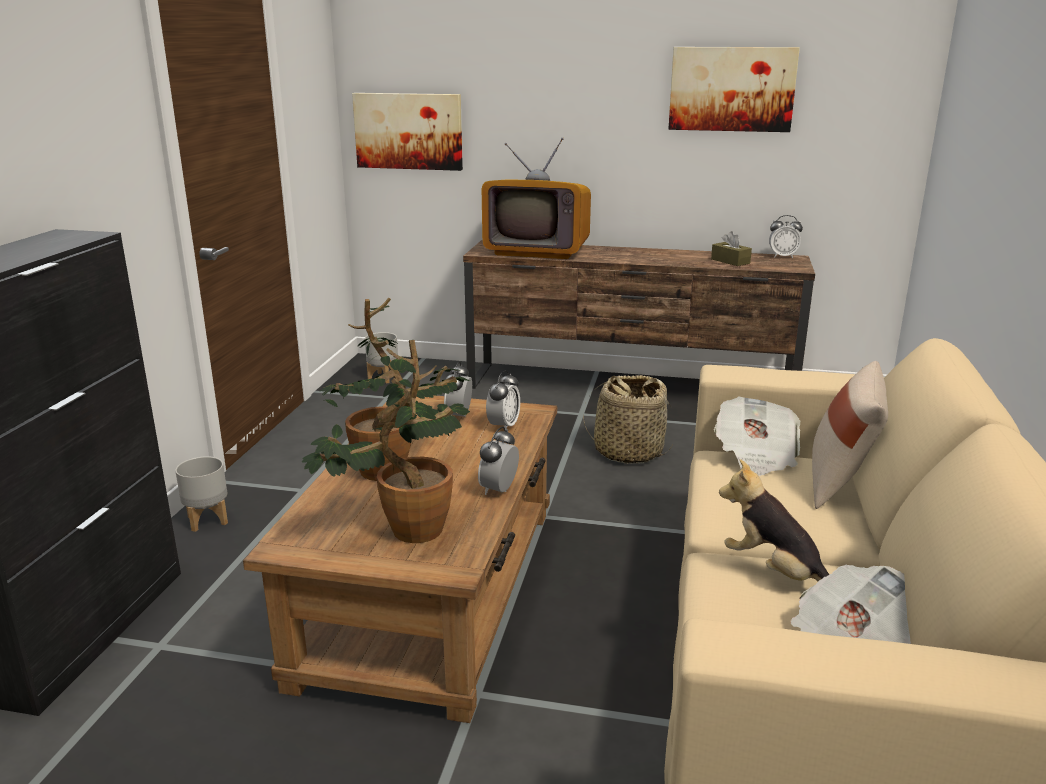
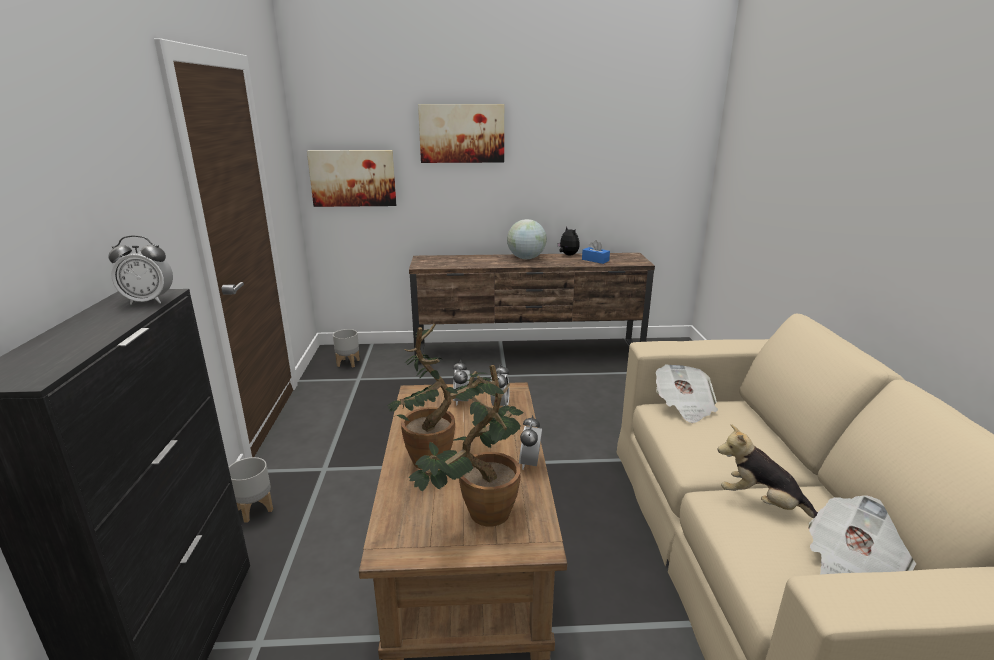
camera: 15 degrees left, 0 degrees up
television [482,137,591,259] -> none
basket [583,375,672,463] -> none
picture [668,47,800,132] -> picture moved to [418,104,504,163]
brown tissue box [711,231,752,266] -> blue tissue box [582,240,610,264]
alarm clock [769,215,803,258] -> alarm clock moved to [108,235,173,305]
beige pillow [812,361,888,509] -> none
none -> globe [507,219,547,259]
none -> plush toy [557,226,580,255]

